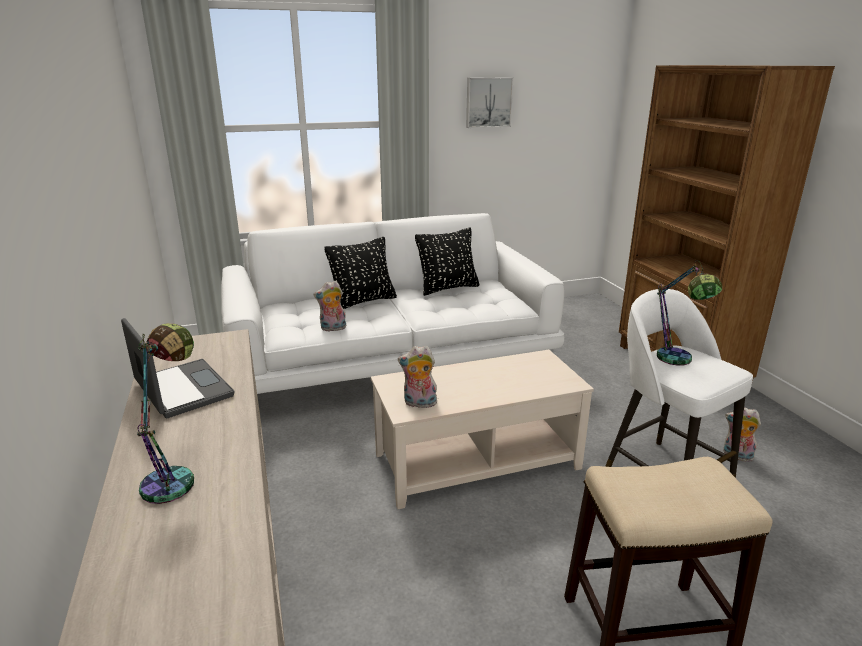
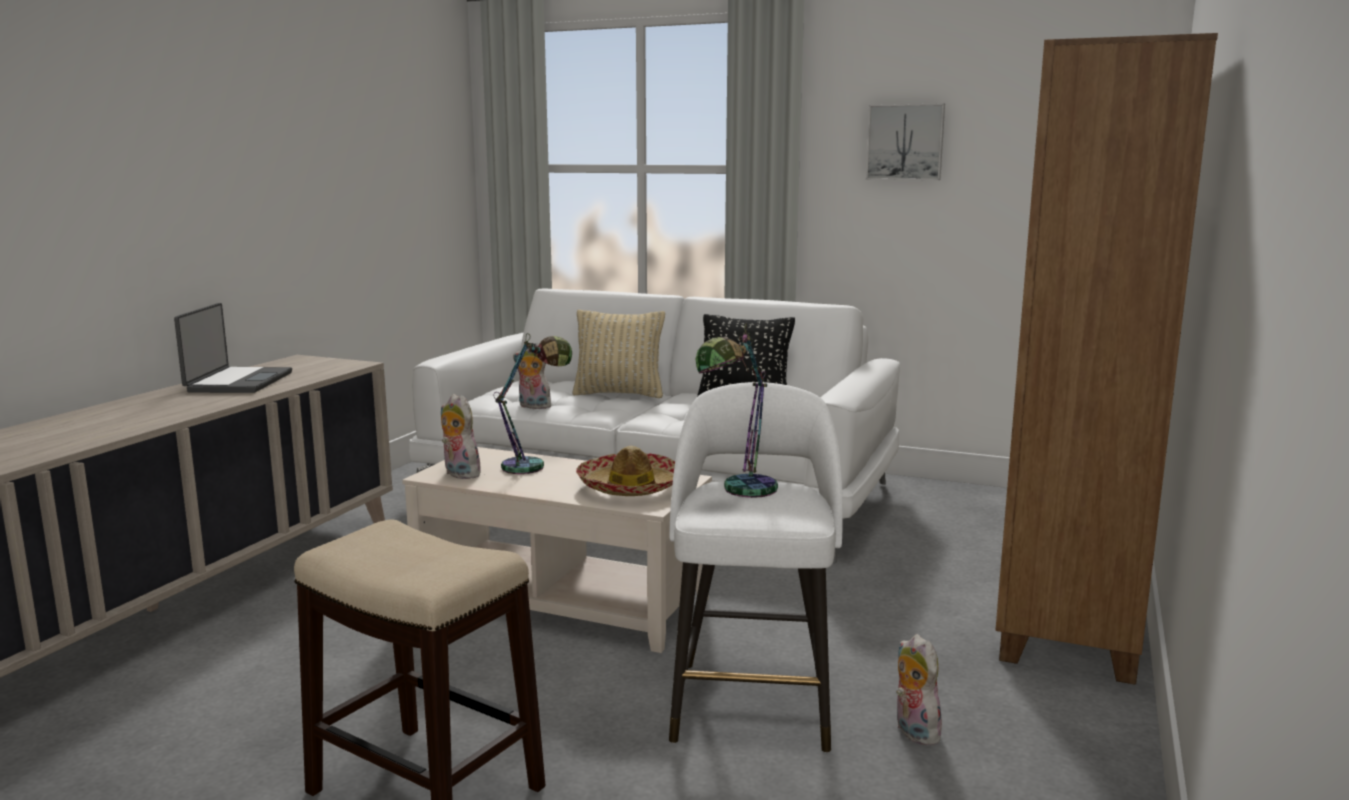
camera: 40 degrees right, 10 degrees down
table lamp [137,323,194,504] -> table lamp moved to [493,333,572,474]
black pillow [324,237,397,309] -> beige pillow [572,310,665,398]
none -> hat [576,446,675,496]

